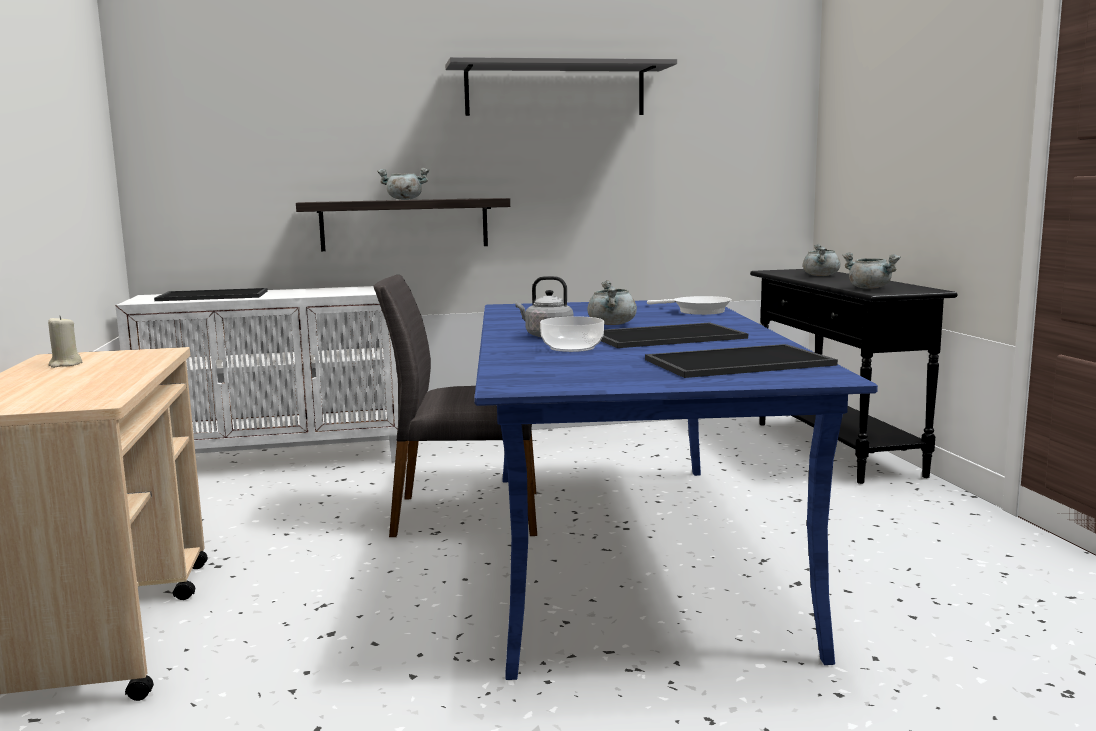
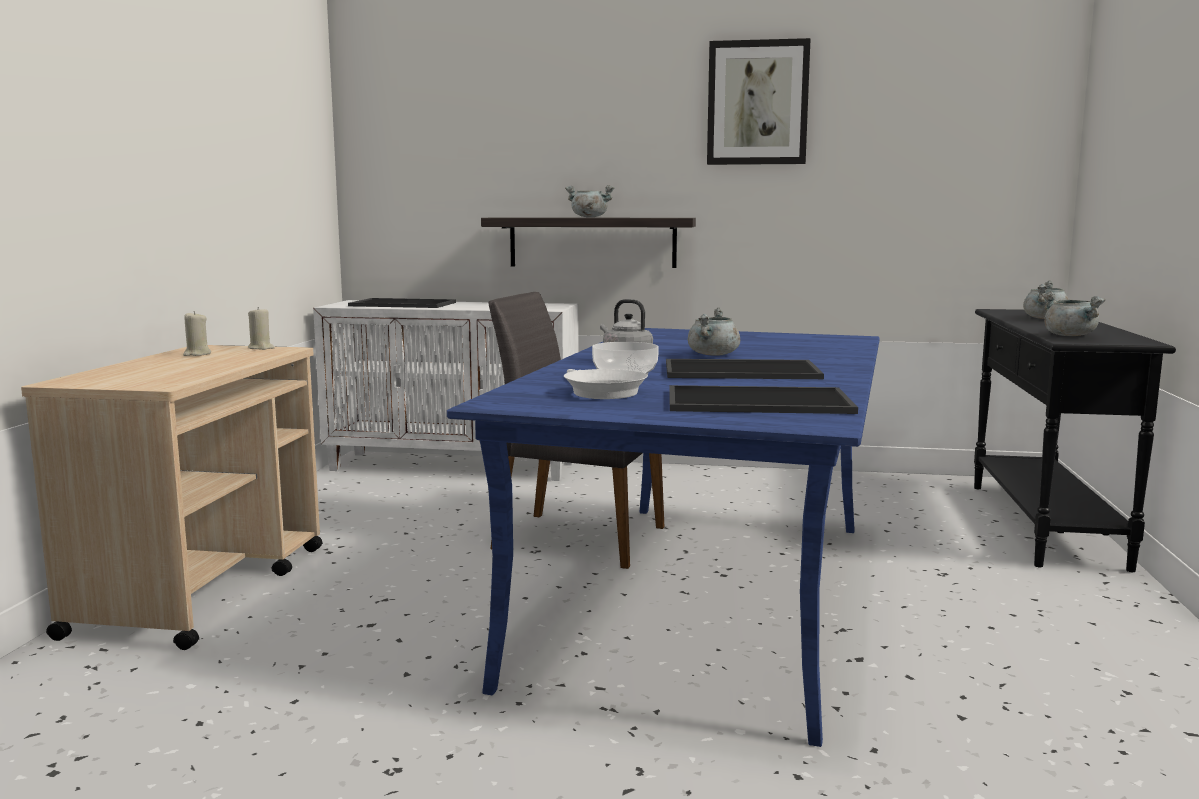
camera: 20 degrees right, 0 degrees up
grey shelf [445,57,677,116] -> picture [707,38,811,165]
white frying pan [647,296,732,315] -> white frying pan moved to [564,369,648,399]
none -> beige candle [248,307,275,350]

